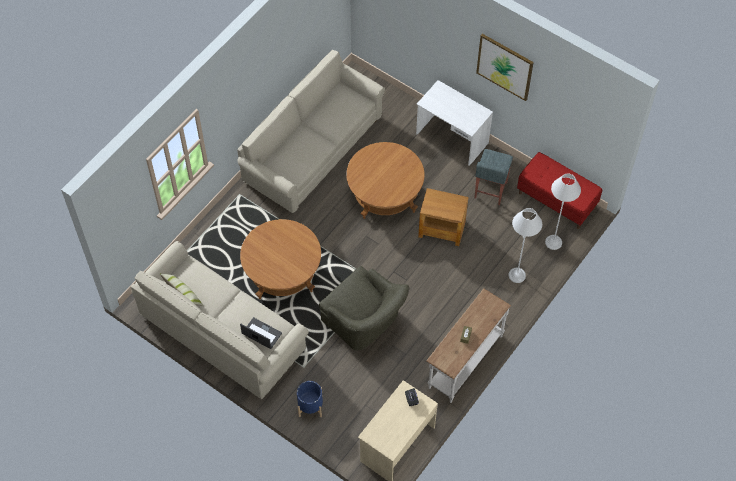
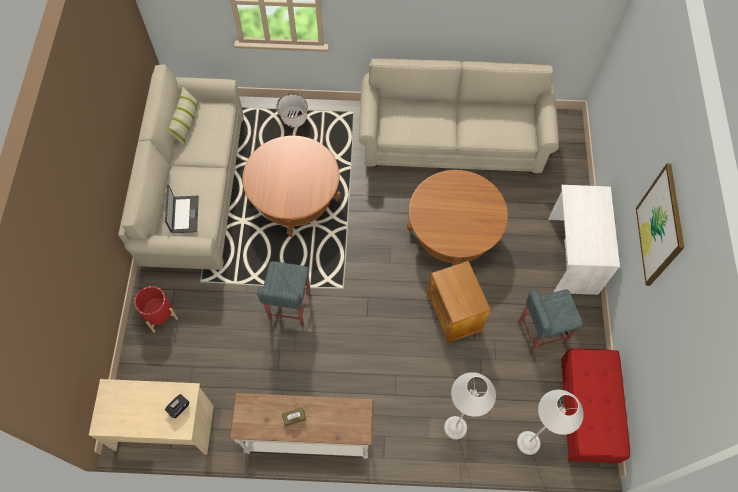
camera: 55 degrees right, 5 degrees up
blue planter [297,381,323,417] -> red planter [134,286,178,333]
green armchair [319,266,409,350] -> grey stool [257,261,311,326]
none -> white planter [276,93,308,127]

